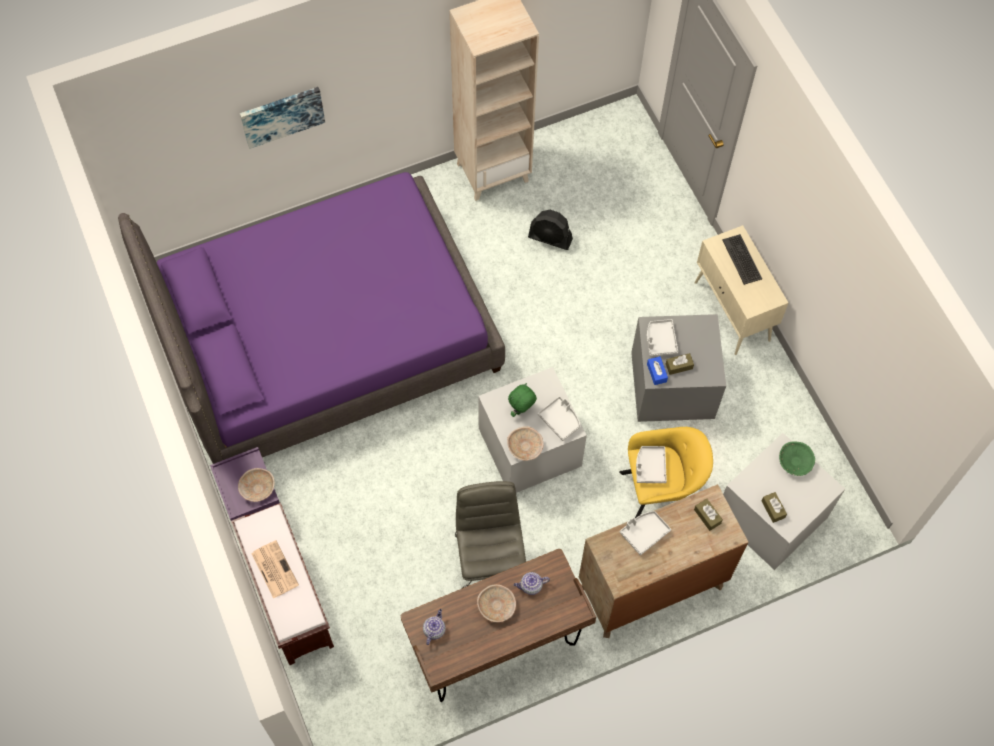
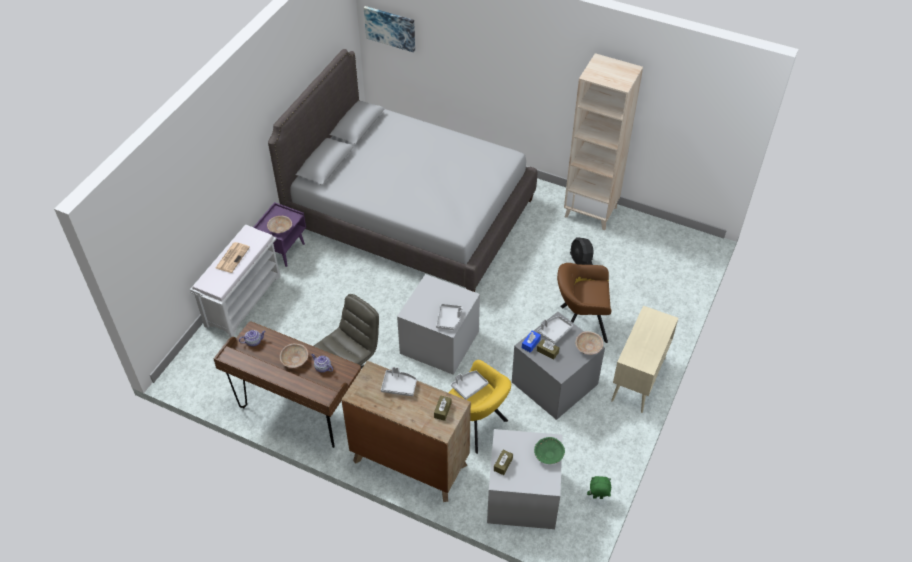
camera: 50 degrees right, 15 degrees down
purple bed [118,172,505,464] -> grey bed [268,49,537,292]
brown bench [231,503,334,665] -> white bench [190,225,281,338]
picture [240,87,325,149] -> picture moved to [364,6,415,53]
beige bowl [507,427,543,461] -> beige bowl moved to [576,331,603,355]
green plush toy [508,383,537,417] -> green plush toy moved to [587,476,611,499]
keyboard [722,234,762,285] -> none
none -> brown armchair [557,263,611,343]

